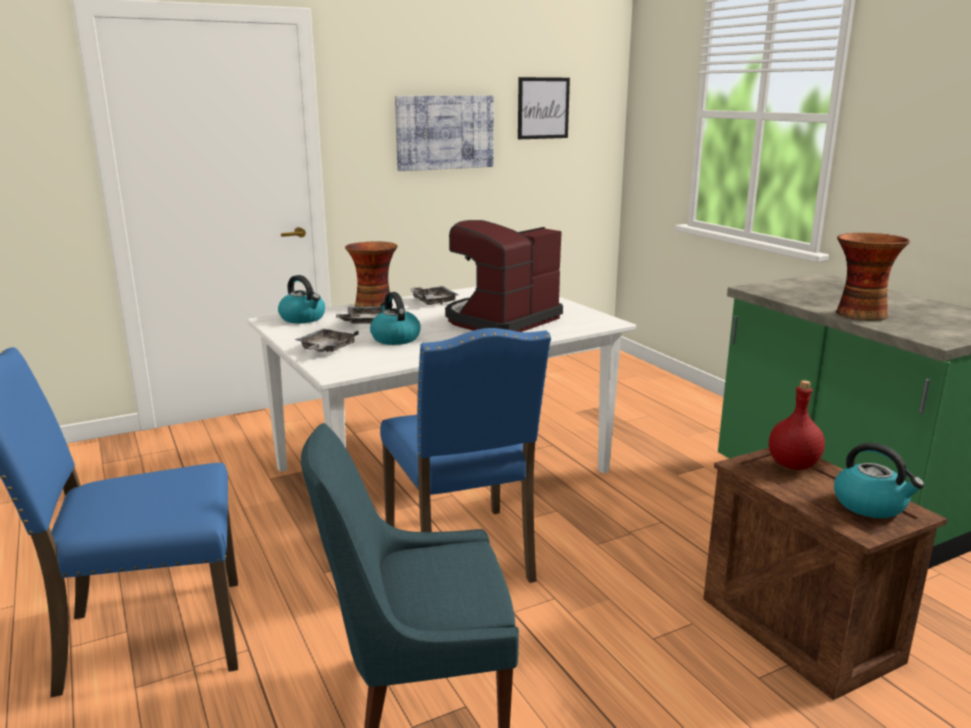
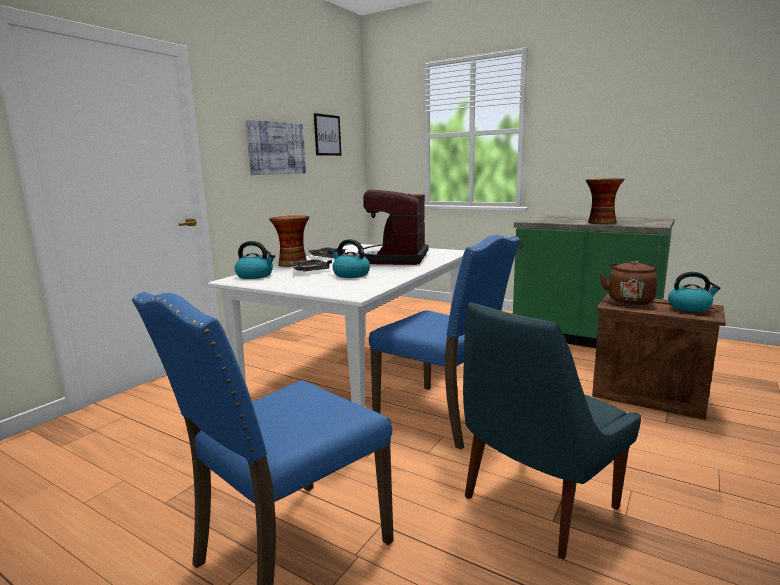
camera: 30 degrees left, 5 degrees down
grey tray [295,329,359,352] -> none
red bottle [769,380,825,470] -> brown kettle [600,261,657,305]

